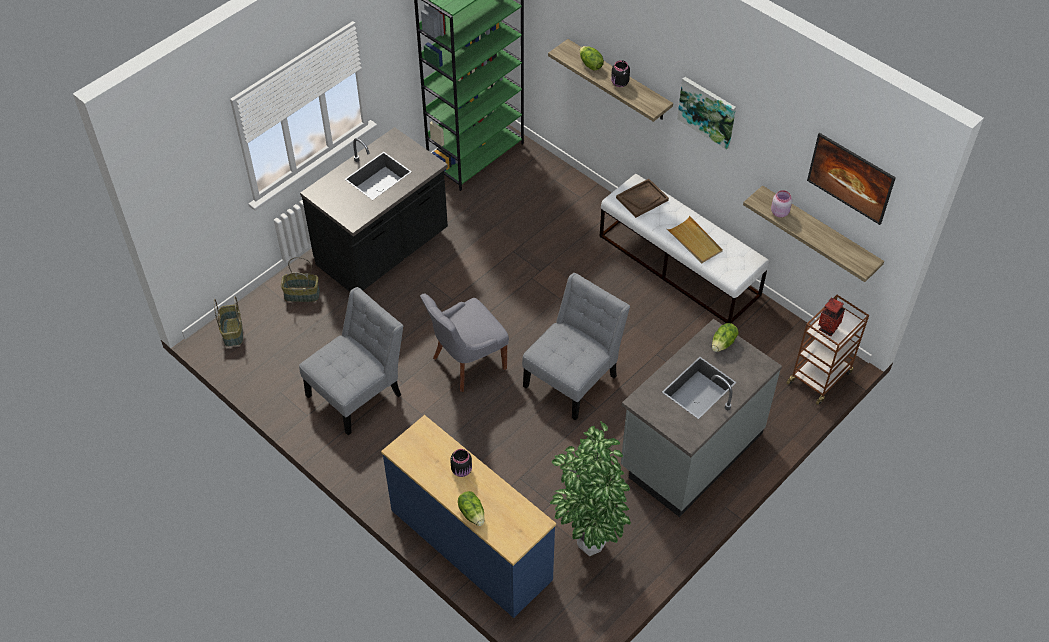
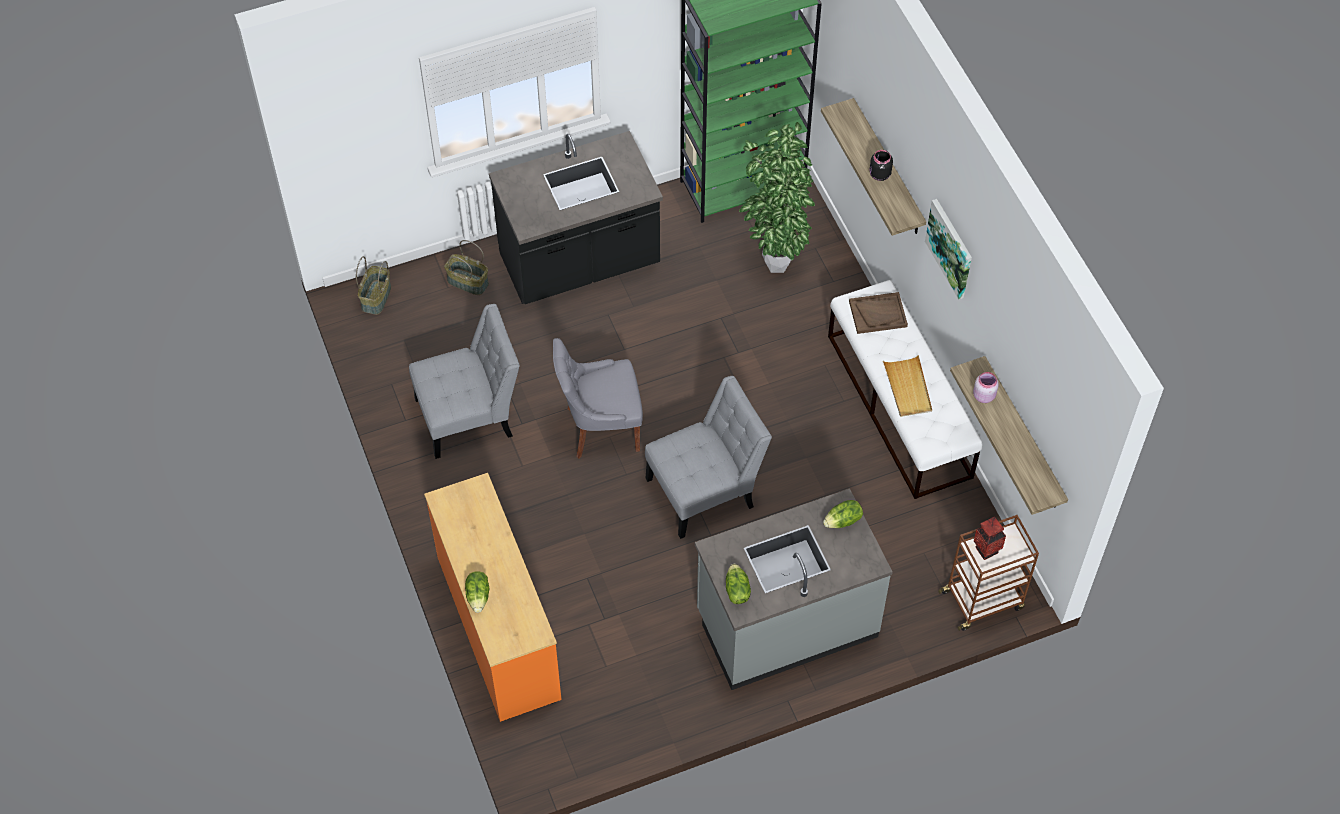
camera: 25 degrees right, 5 degrees up
blue dresser [381,415,556,618] -> orange dresser [424,473,562,722]
black jar [450,449,472,477] -> none
potted plant [550,421,631,556] -> potted plant moved to [739,122,815,273]
lettuce [579,46,604,70] -> lettuce moved to [726,564,751,604]
picture [807,133,896,225] -> none

